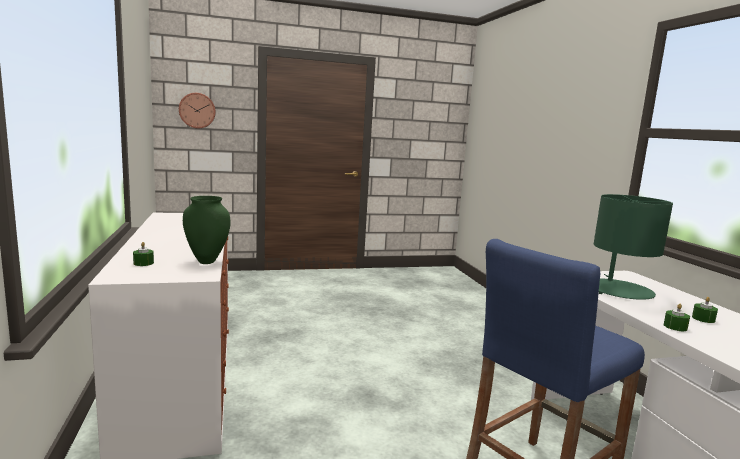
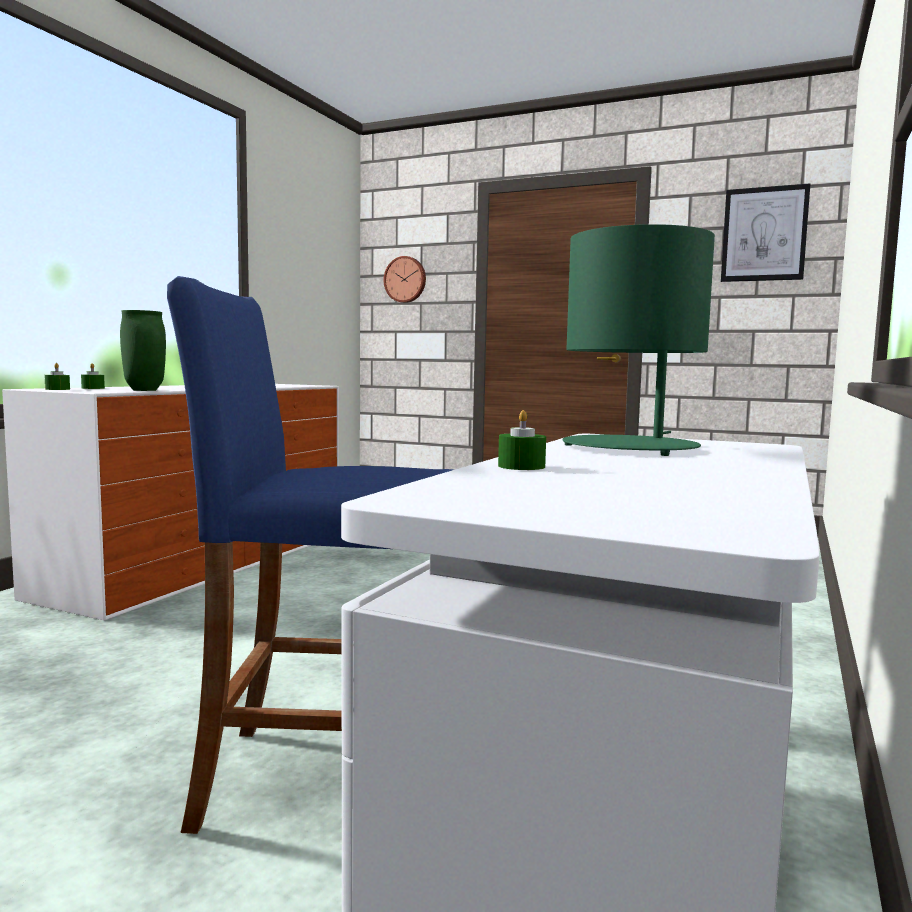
camera: 40 degrees right, 5 degrees down
green candle [692,297,718,323] -> green candle moved to [44,363,70,390]
none -> picture [721,183,810,282]

